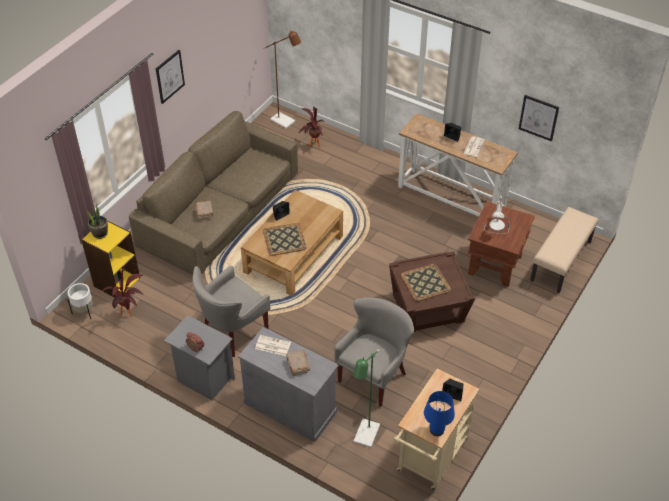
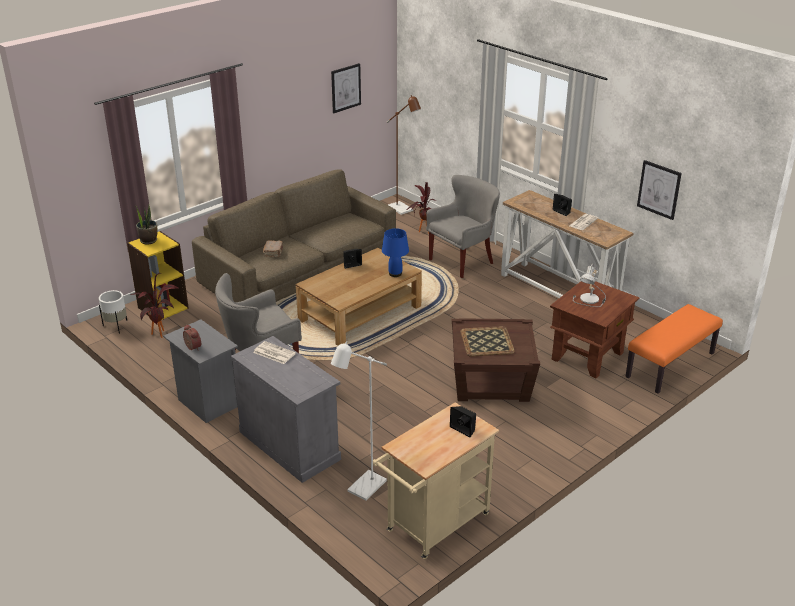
camera: 15 degrees right, 15 degrees down
picture [156,50,185,104] -> picture moved to [331,63,361,113]
tray [263,223,307,256] -> none
brown book [286,350,310,376] -> none
grey armchair [334,298,414,407] -> grey armchair moved to [426,175,500,278]
green floor lamp [353,349,380,448] -> white floor lamp [331,341,387,501]
blue table lamp [424,391,455,436] -> blue table lamp moved to [382,228,409,277]
beige bench [530,207,599,293] -> orange bench [625,304,723,394]

